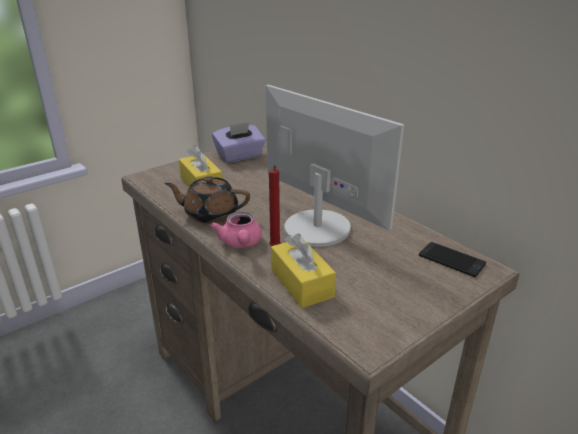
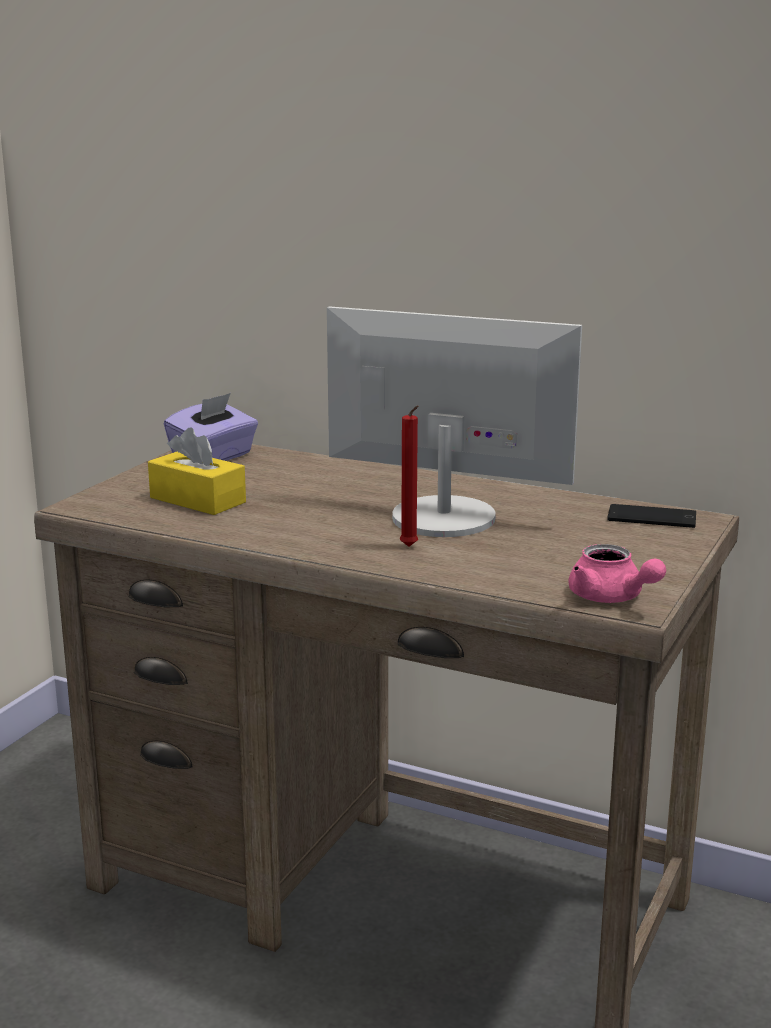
camera: 25 degrees left, 10 degrees down
brown teapot [164,176,250,224] -> none
pink teapot [210,212,262,248] -> pink teapot moved to [568,544,666,603]
yellow tissue box [271,234,336,308] -> none

